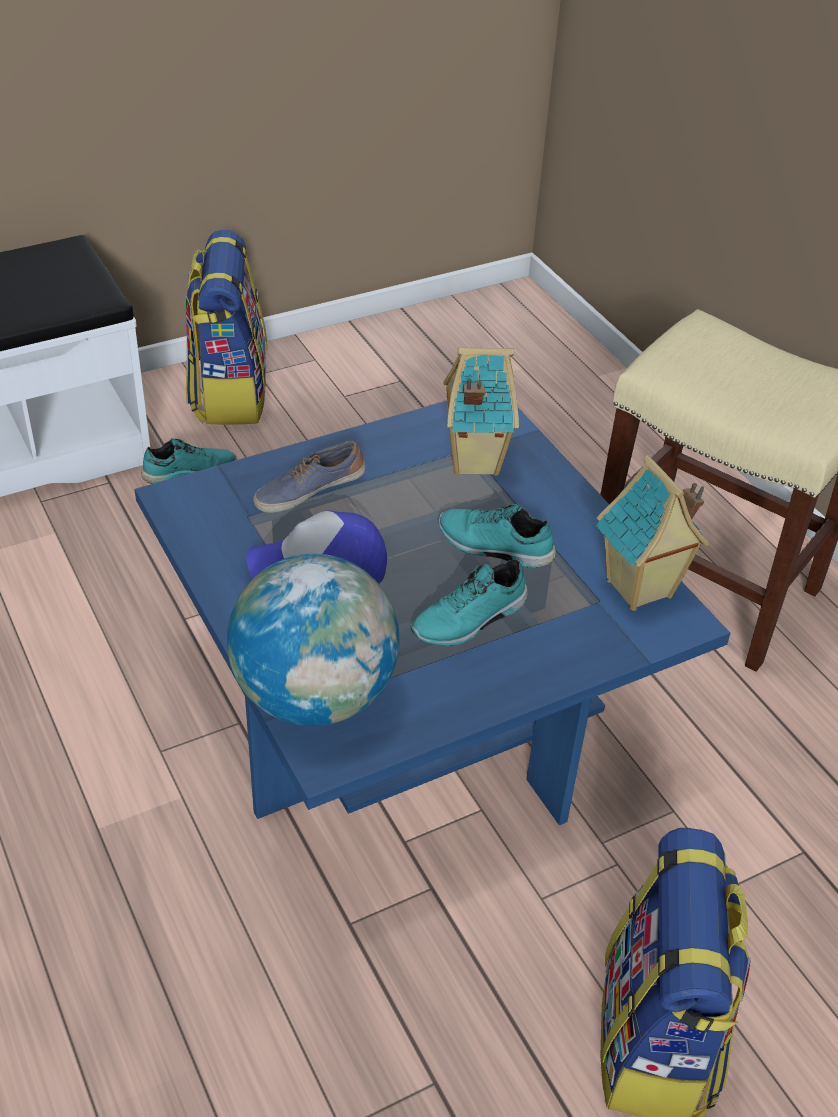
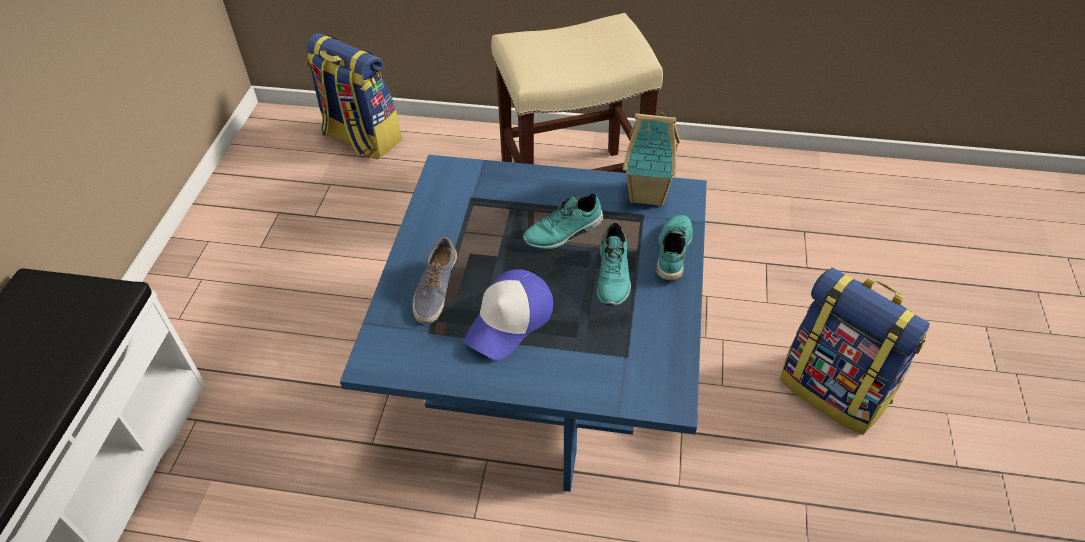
camera: 50 degrees left, 5 degrees up
turquoise shoe [141,438,236,484] -> turquoise shoe moved to [656,215,693,281]
backpack [185,230,267,425] -> backpack moved to [306,33,402,160]
globe [227,554,399,726] -> none
toy house [444,347,519,476] -> none

